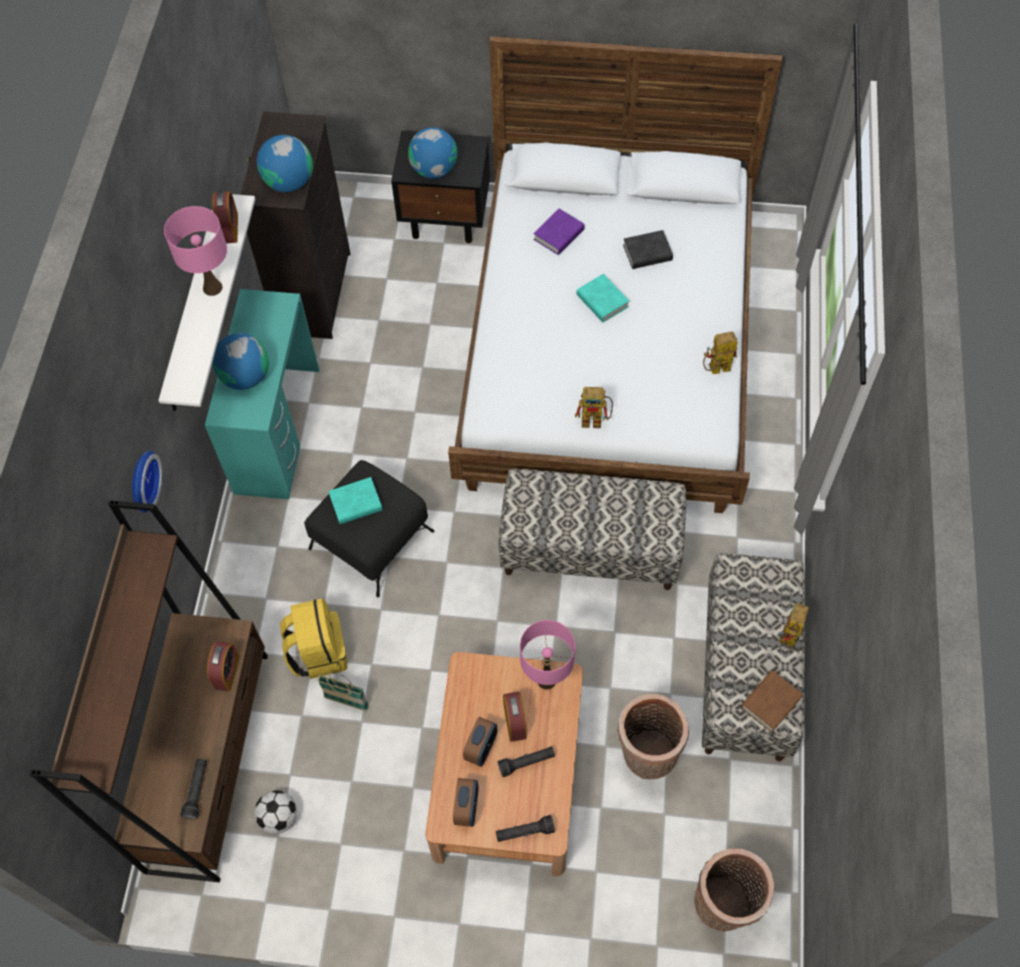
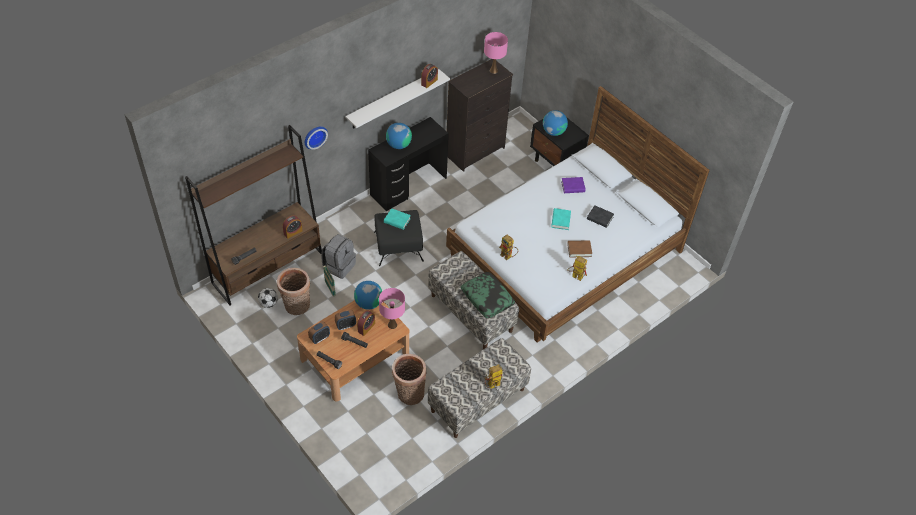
camera: 40 degrees right, 10 degrees down
pink table lamp [164,206,227,296] -> pink table lamp moved to [484,32,508,74]
turquoise desk [205,289,320,499] -> black desk [368,117,449,211]
globe [257,135,313,192] -> globe moved to [354,281,382,310]
yellow backpack [280,598,347,679] -> grey backpack [321,234,356,279]
basket [694,848,775,932] -> basket moved to [277,268,310,315]
brown book [741,670,803,733] -> brown book moved to [567,240,592,257]
none -> pillow [460,272,515,318]

